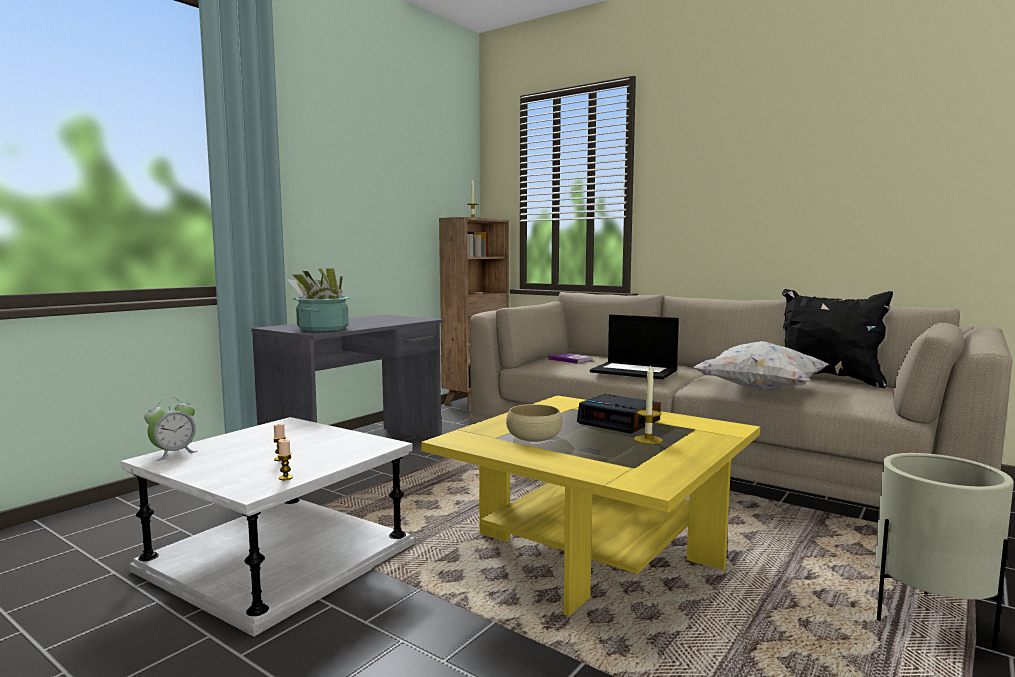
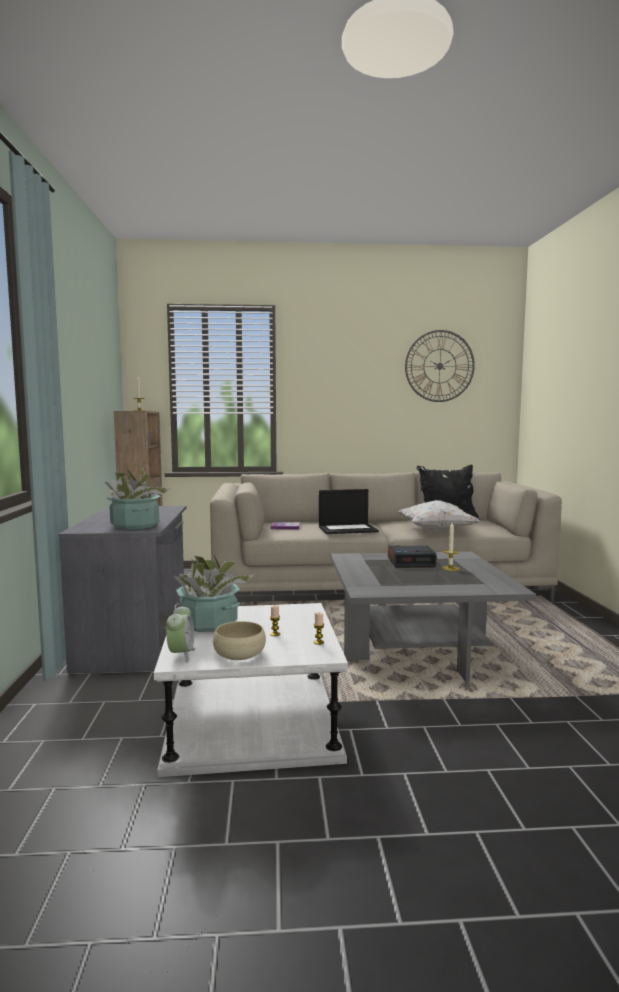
camera: 40 degrees left, 0 degrees up
yellow coffee table [421,395,760,616] -> grey coffee table [331,551,536,682]
beige bowl [506,404,562,442] -> beige bowl moved to [213,621,266,660]
beige planter [875,453,1014,649] -> none
none -> potted plant [173,553,255,632]
none -> wall clock [405,330,475,402]

